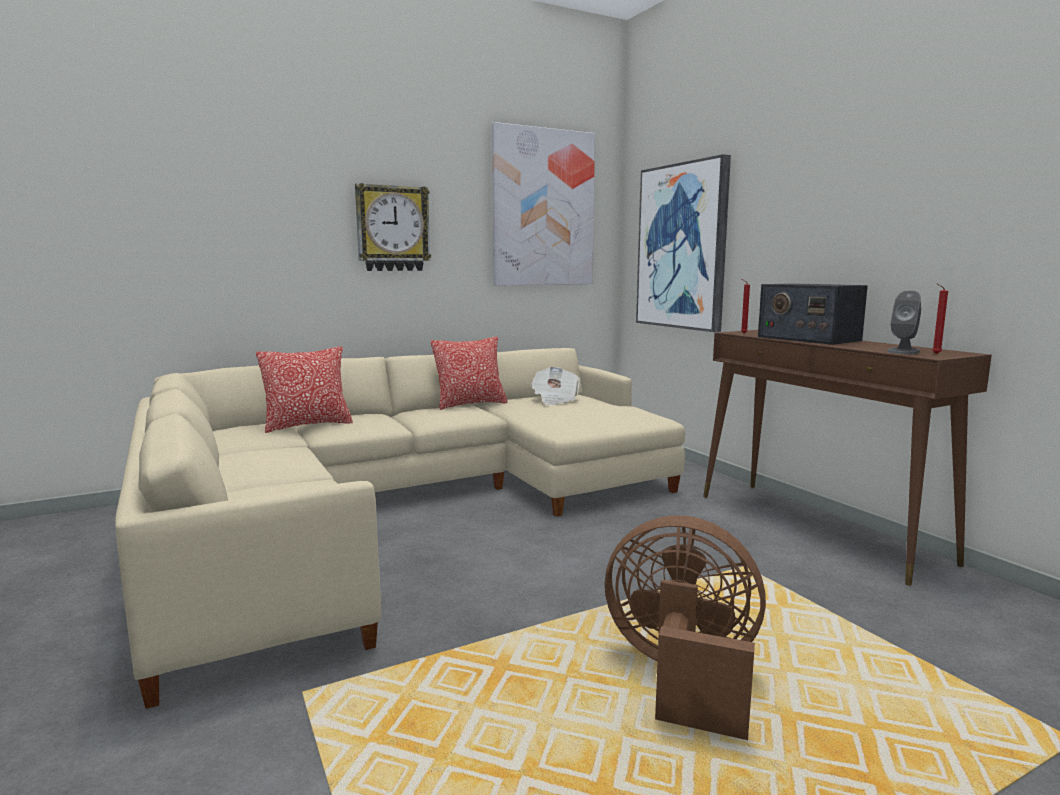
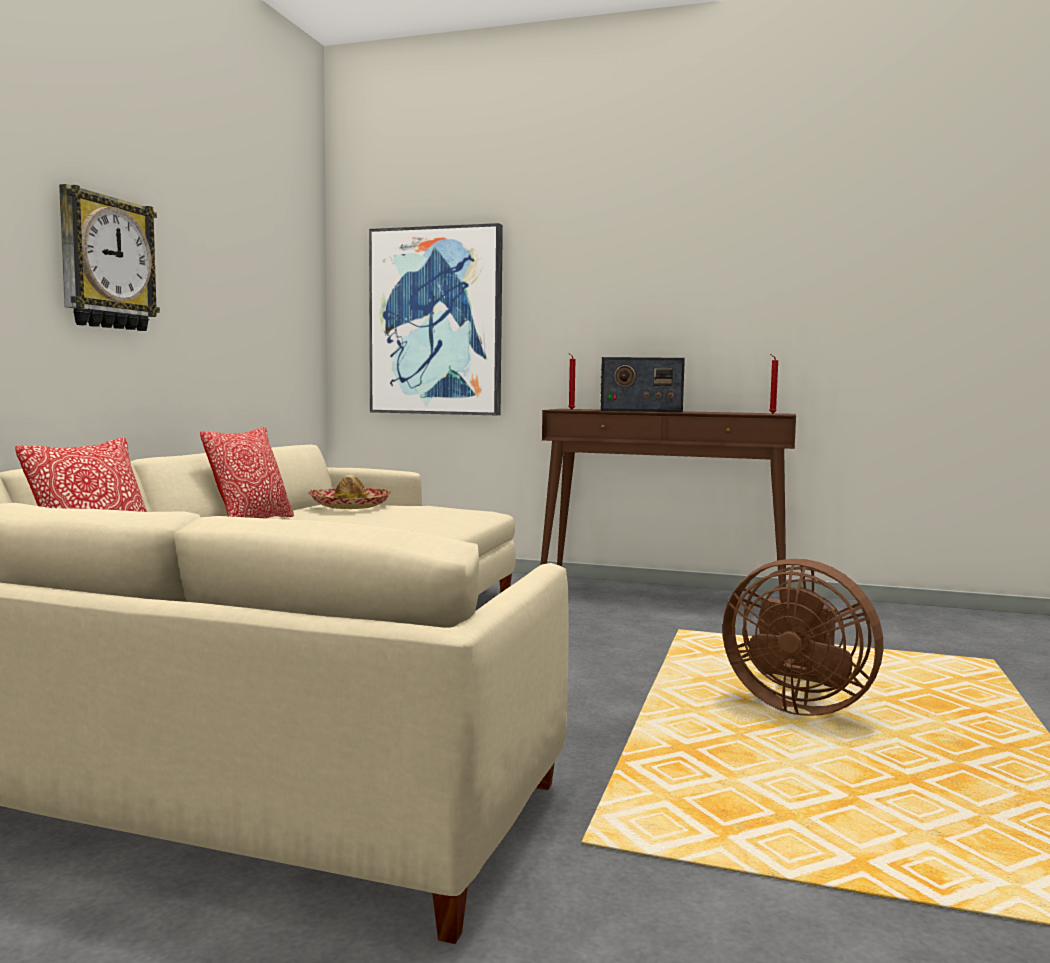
camera: 45 degrees left, 5 degrees down
picture [492,122,595,286] -> none
newspaper [531,367,580,405] -> hat [308,475,391,509]
brown fan [605,515,766,740] -> brown fan turned 120 degrees counterclockwise [722,559,884,716]
grey speaker [887,290,921,354] -> none

